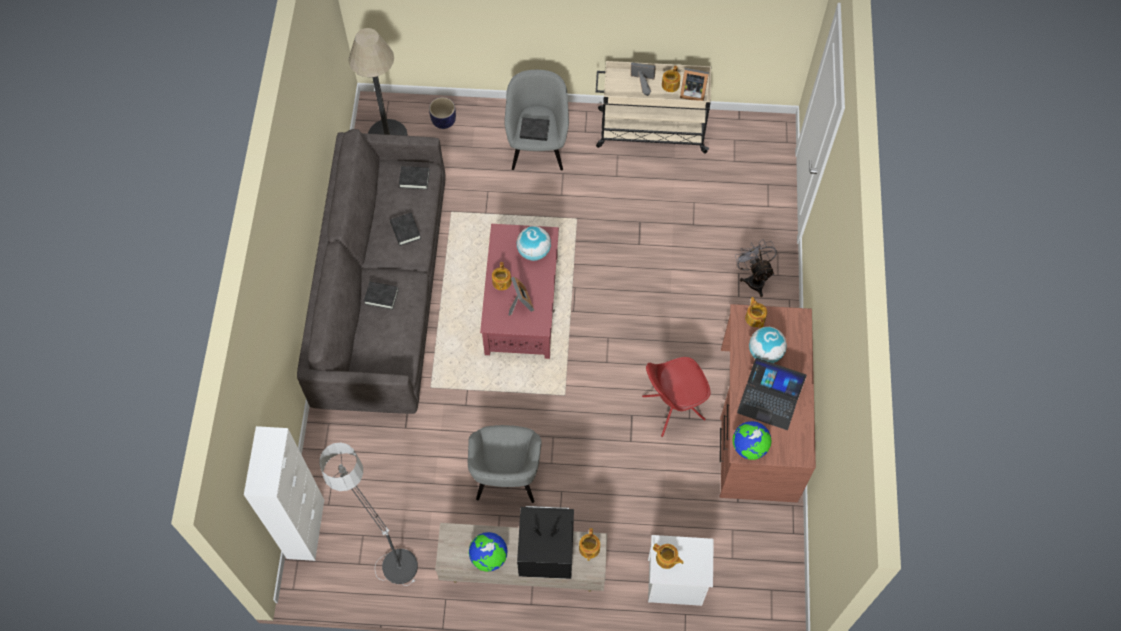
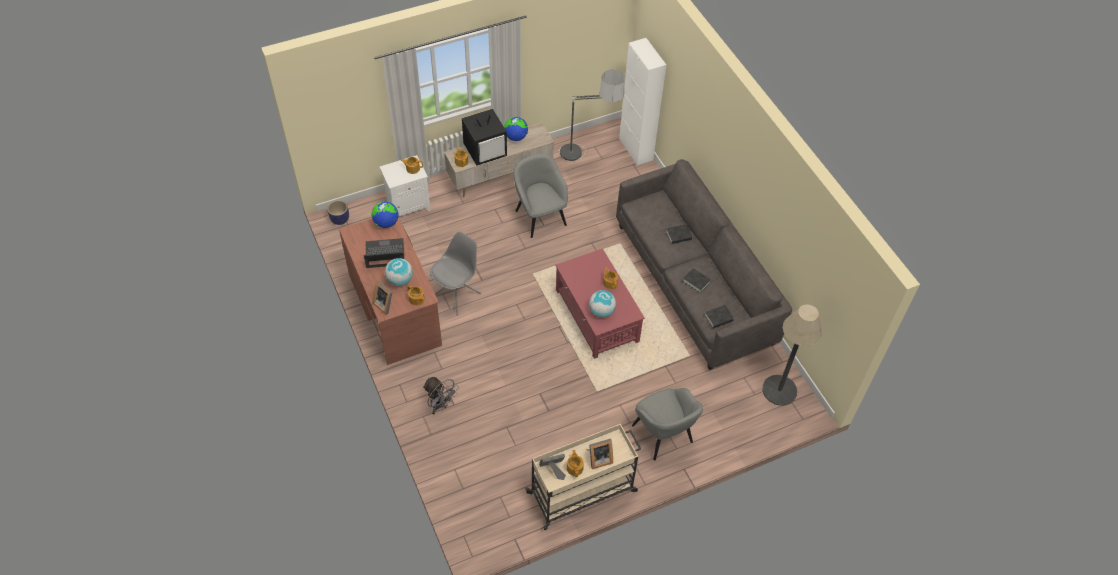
camera: 150 degrees right, 10 degrees down
planter [429,97,456,129] -> planter moved to [327,200,349,225]
picture frame [508,277,534,316] -> picture frame moved to [372,281,392,315]
black book [520,117,550,141] -> none
red chair [642,357,711,437] -> grey chair [430,231,481,315]

